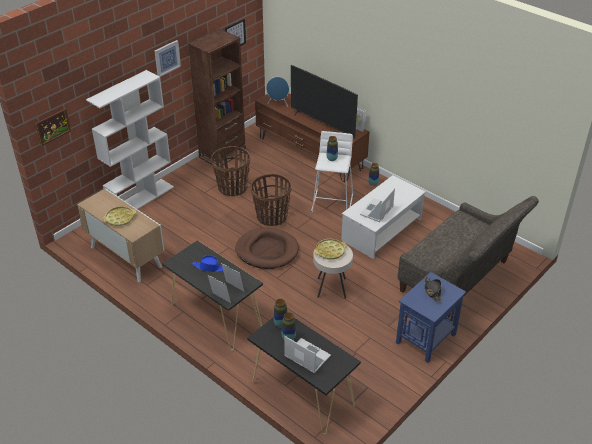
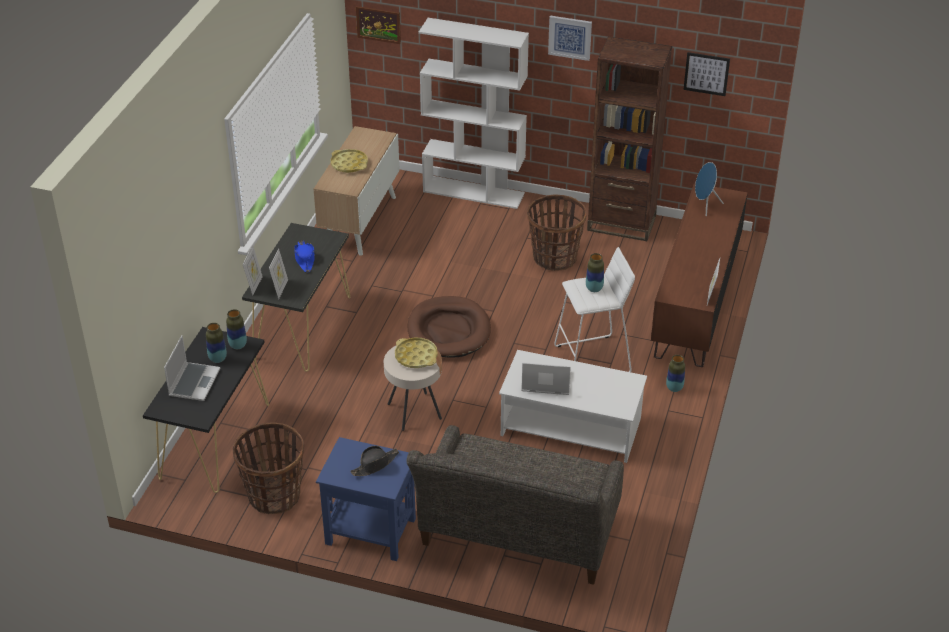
camera: 65 degrees right, 0 degrees up
basket [251,174,292,226] -> basket moved to [233,422,304,514]
television [291,65,358,138] -> none

